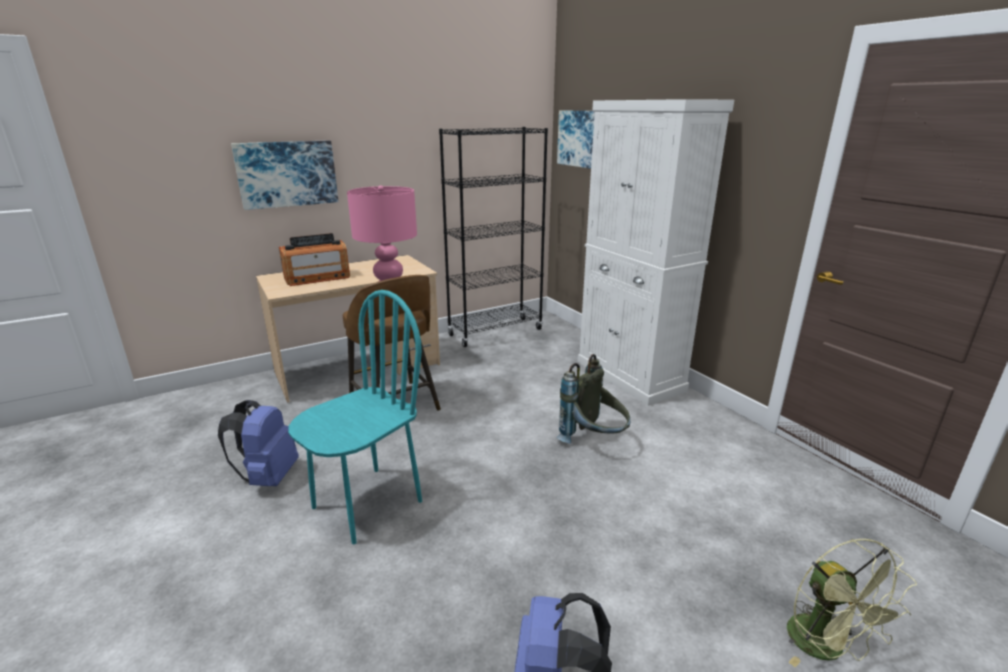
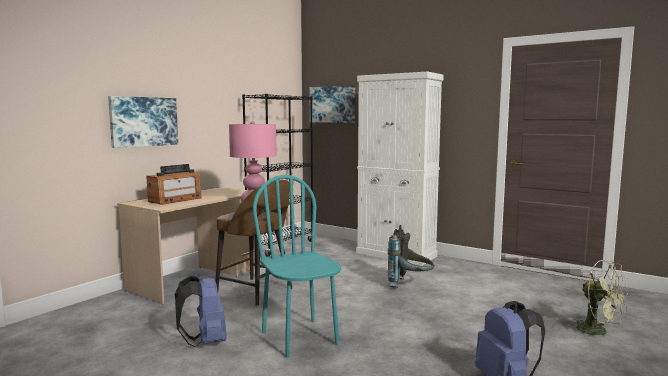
camera: 25 degrees left, 15 degrees down
turquoise chair [288,290,422,544] -> turquoise chair turned 45 degrees counterclockwise [253,175,341,358]

